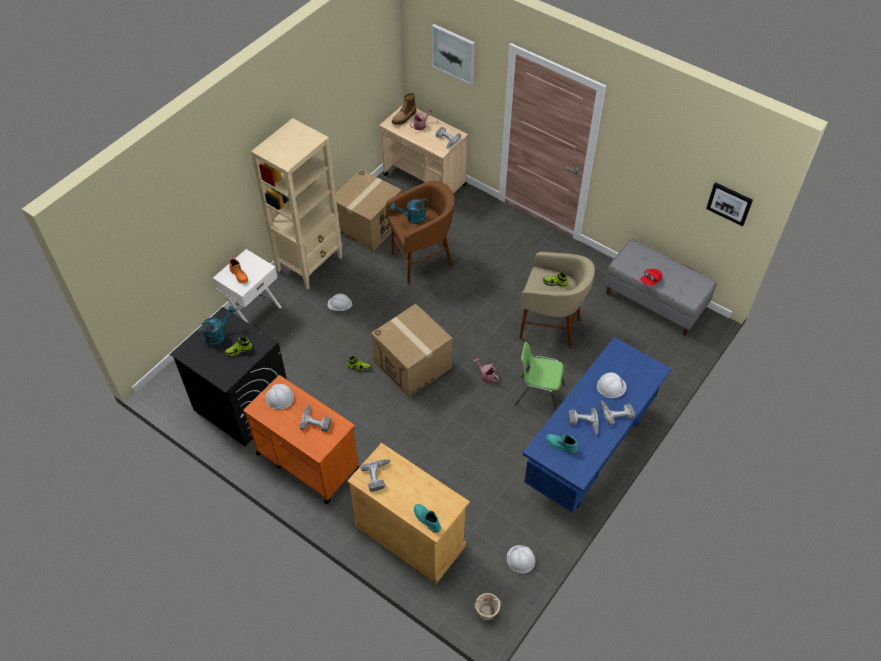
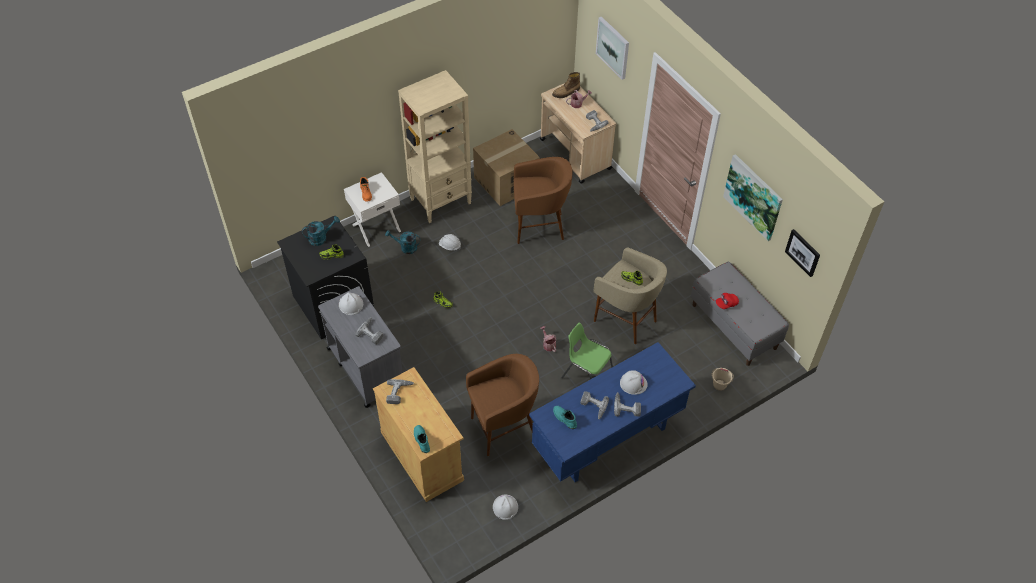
camera: 20 degrees right, 0 degrees up
orange cart [244,375,359,504] -> grey cart [318,286,403,408]
cardboard box [371,304,453,398] -> none
turquoise watering can [391,199,429,224] -> turquoise watering can moved to [385,230,421,254]
beige bucket [474,593,501,621] -> beige bucket moved to [711,368,734,391]
none -> brown stool [466,354,539,456]
none -> picture [723,154,783,241]

